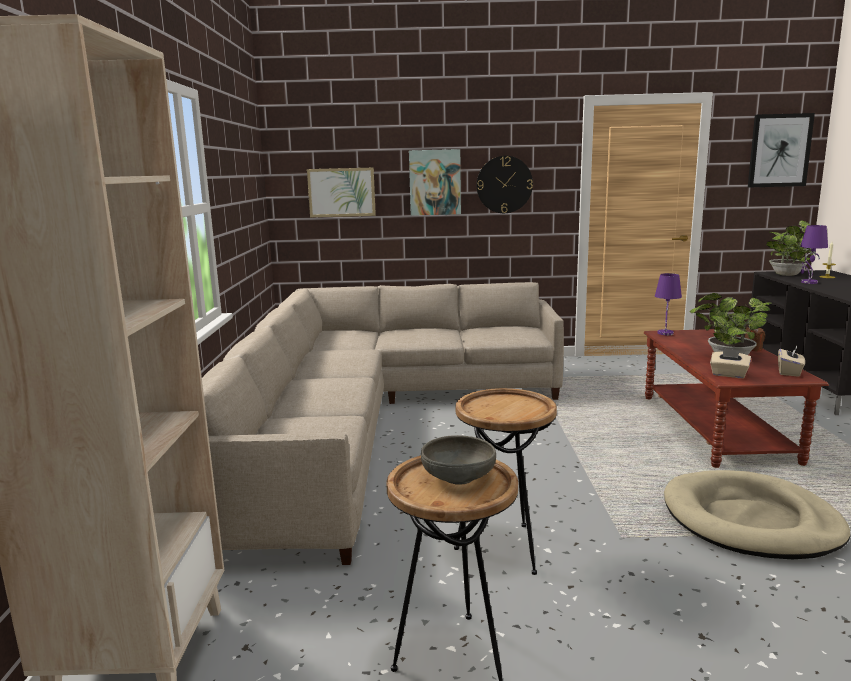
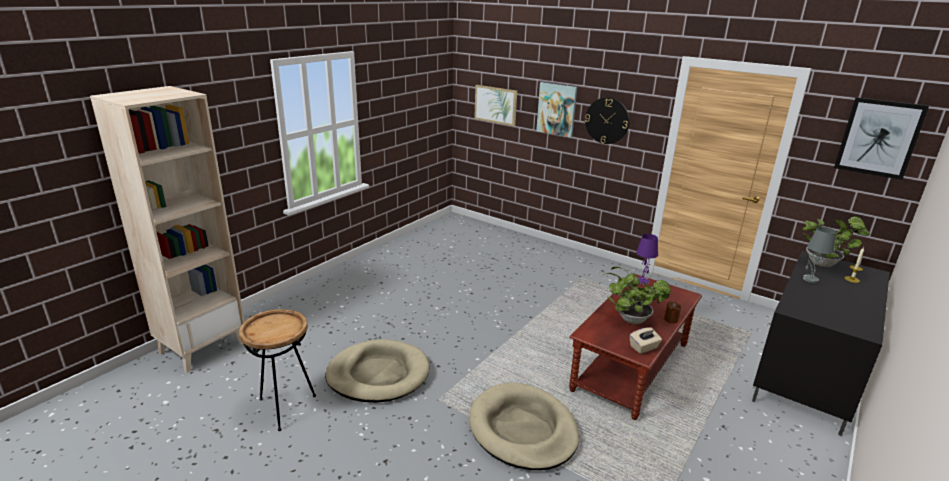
camera: 35 degrees right, 10 degrees up
beige sofa [202,282,564,565] -> none
grey bowl [421,435,496,485] -> none
brown side table [454,388,557,575] -> beige dog bed [325,339,429,403]
beige tissue box [710,348,751,378] -> none
purple table lamp [800,225,828,284] -> grey table lamp [803,227,836,283]

